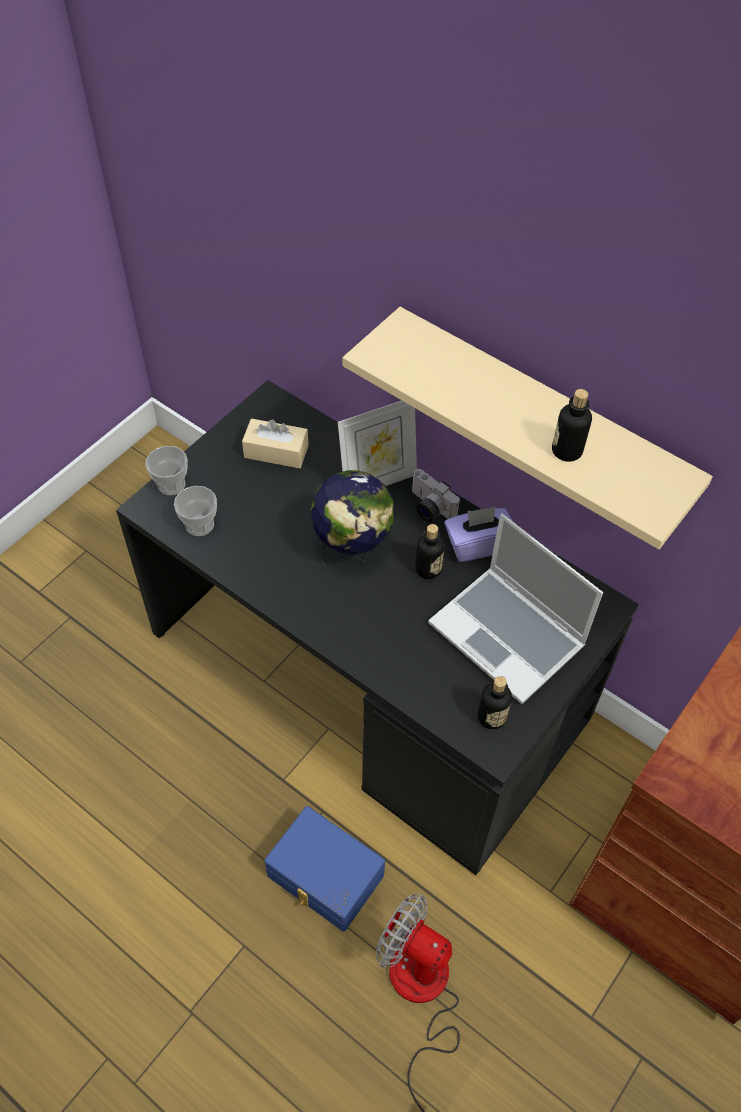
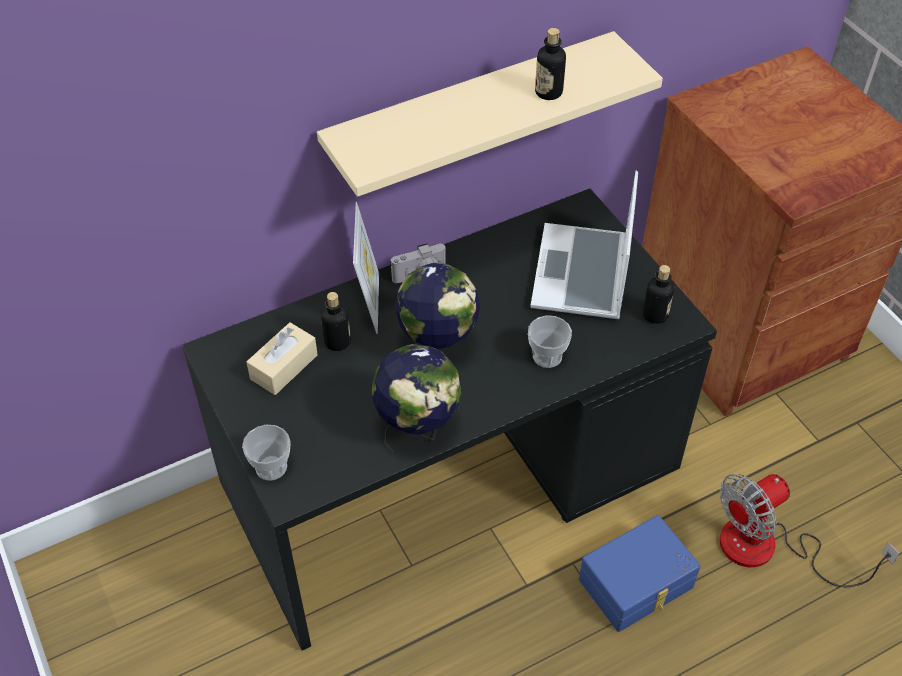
camera: 65 degrees left, 5 degrees down
cup [174,486,217,536] -> cup moved to [528,315,572,368]
bottle [415,524,445,579] -> bottle moved to [321,292,351,351]
laptop [428,514,603,704] -> laptop turned 120 degrees clockwise [530,171,638,319]
purple tissue box [444,507,512,562] -> none
none -> globe [372,344,462,453]

